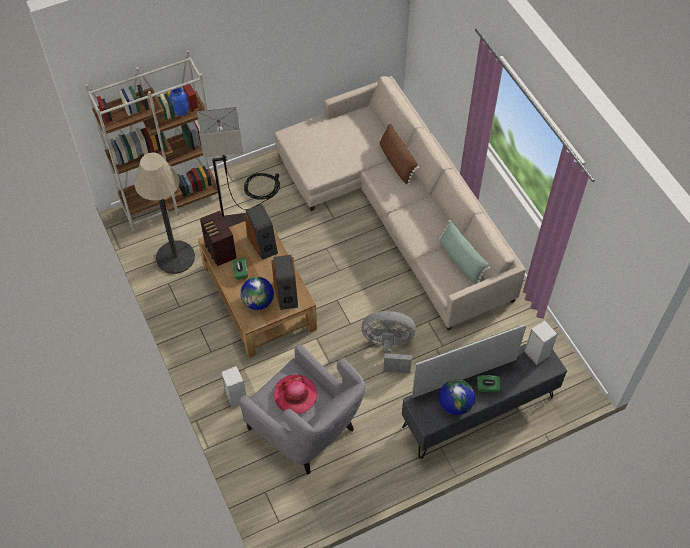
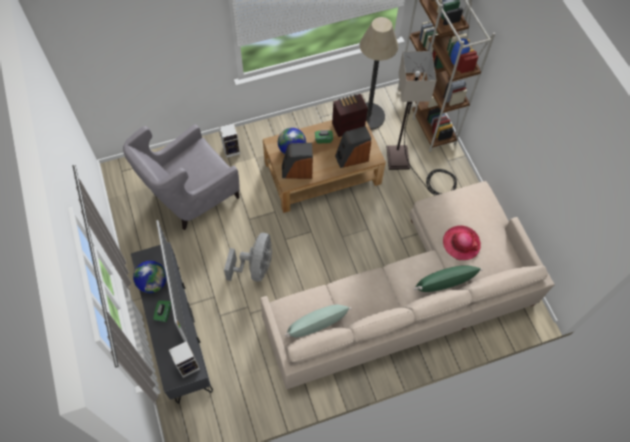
camera: 95 degrees right, 5 degrees up
hat [274,375,318,414] -> hat moved to [443,225,481,260]
brown pillow [380,123,419,185] -> green pillow [413,265,483,292]

